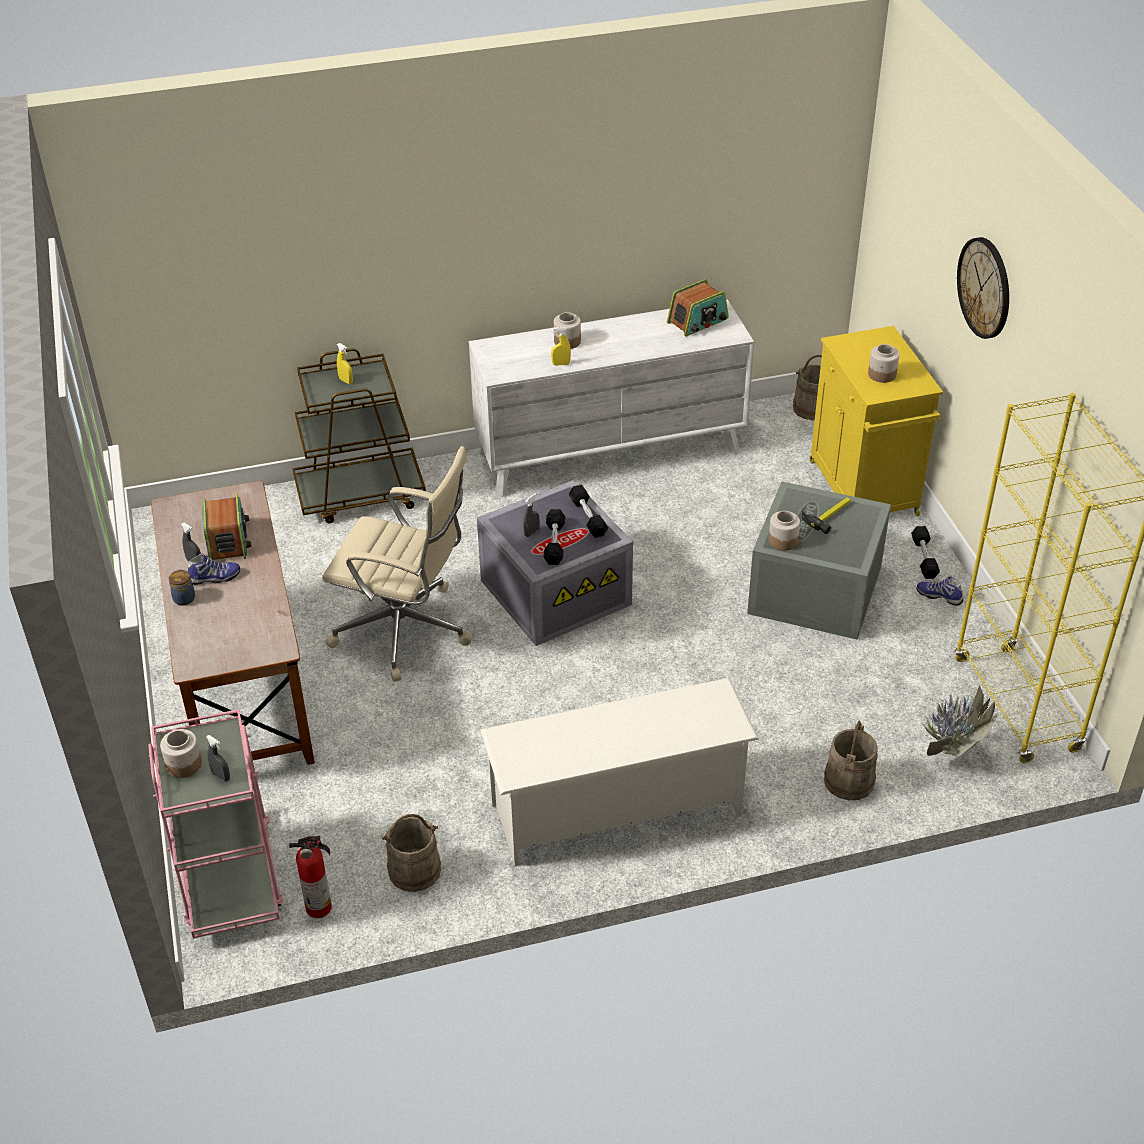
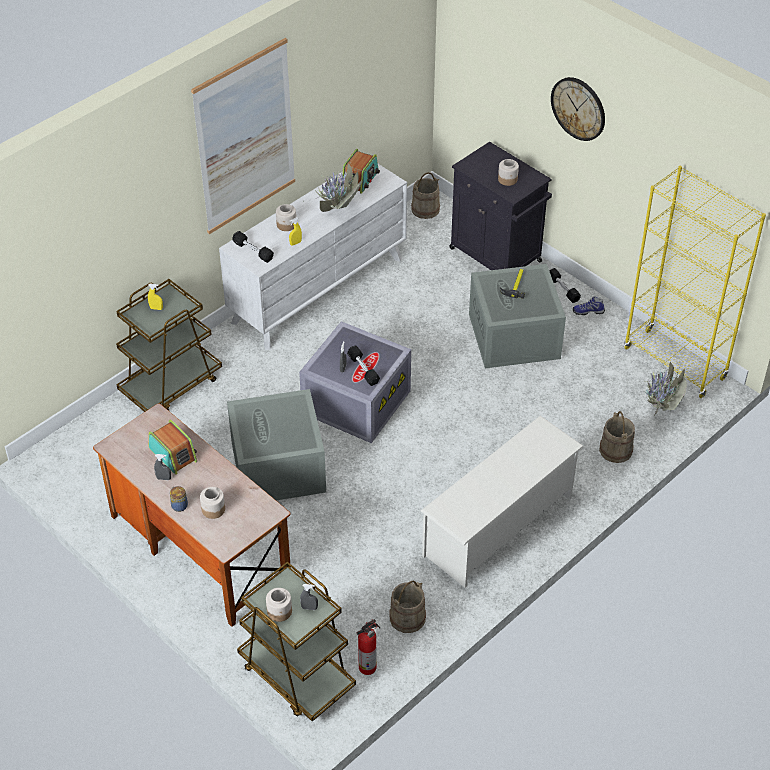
camera: 30 degrees left, 5 degrees up
pink cart [148,709,283,939] -> brown cart [237,561,356,722]
shoe [187,554,240,585] -> none
beige office chair [322,446,471,682] -> grey storage box [227,389,326,500]
black dumbbell [569,485,608,538] -> black dumbbell moved to [232,231,274,263]
jar [769,511,800,551] -> jar moved to [200,487,225,519]
yellow cabinet [809,326,943,516] -> black cabinet [449,142,552,270]
none -> picture [191,38,295,234]
none -> potted plant [313,163,362,212]

